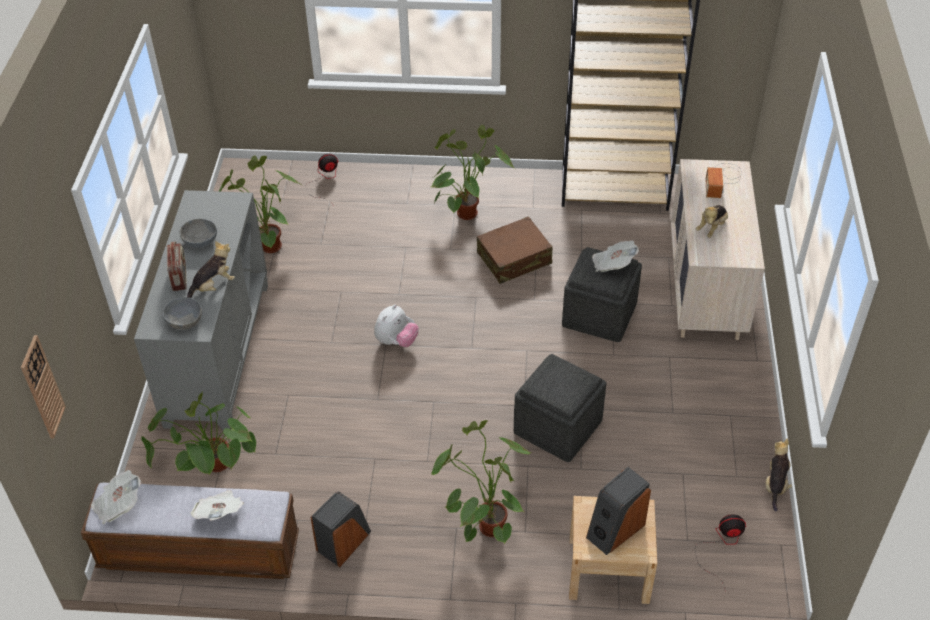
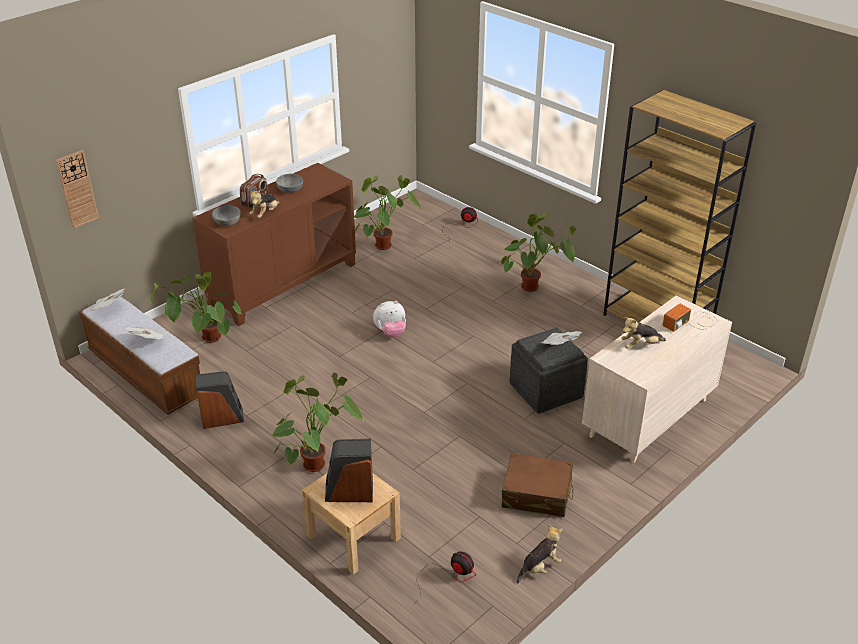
camera: 40 degrees right, 10 degrees down
grey cabinet [134,190,268,430] -> brown cabinet [192,163,356,326]
plush toy [187,241,235,298] -> plush toy turned 120 degrees clockwise [249,190,280,218]
brown suitcase [477,216,553,284] -> brown suitcase moved to [502,453,574,517]
grey ottoman [514,354,607,462] -> none

